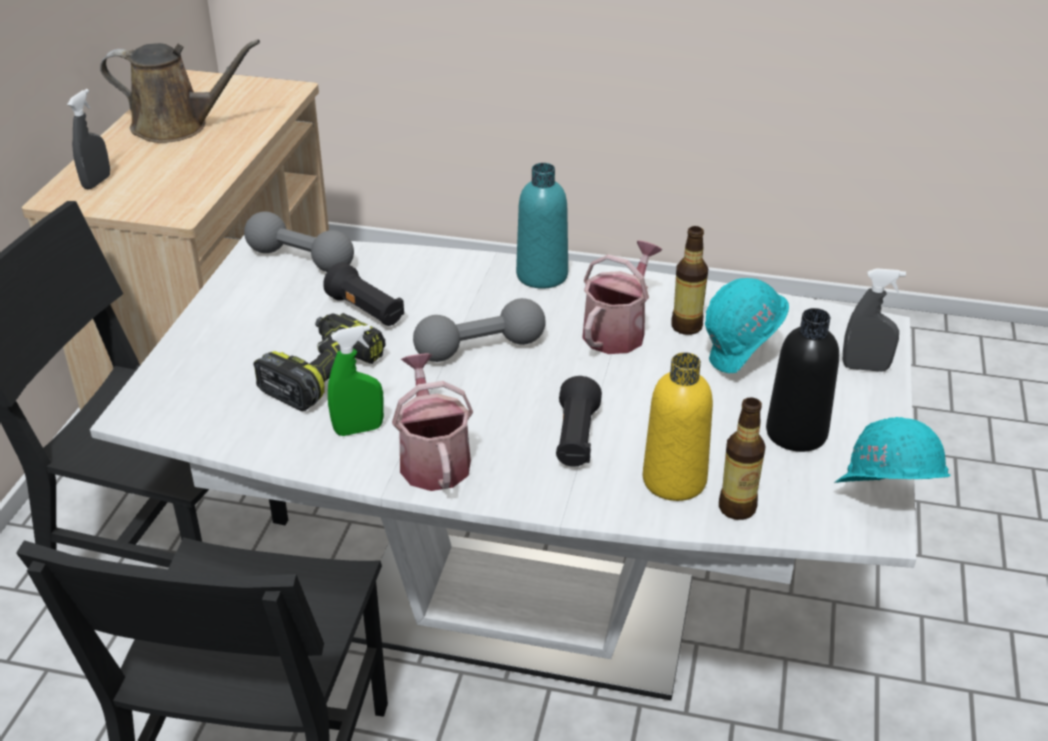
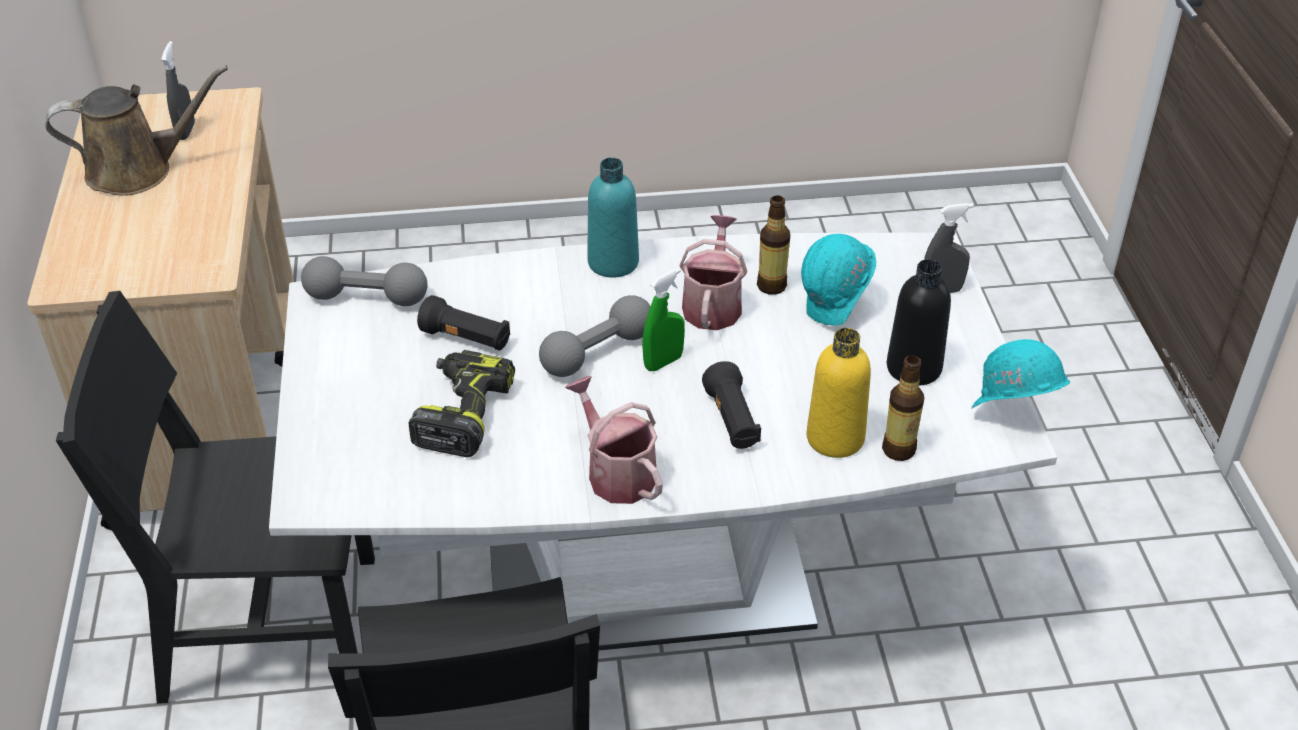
camera: 20 degrees left, 5 degrees up
grey spray bottle [67,89,110,190] -> grey spray bottle moved to [161,41,195,140]
green spray bottle [328,325,384,436] -> green spray bottle moved to [642,268,685,371]

